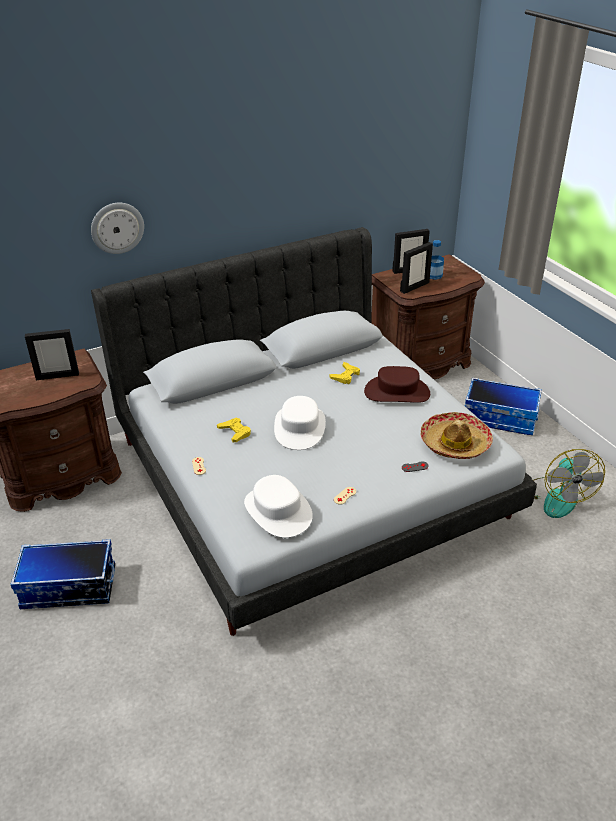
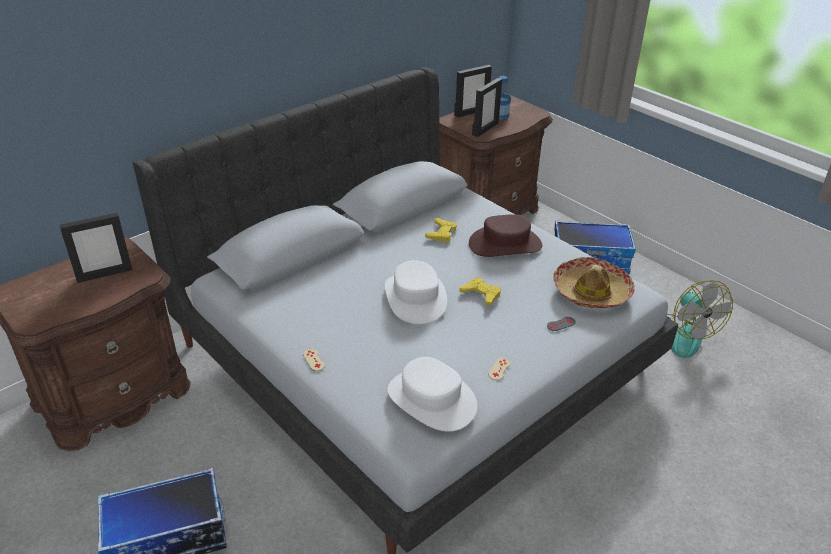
camera: 15 degrees left, 0 degrees up
wall clock [91,203,144,254] -> none
yellow game controller [217,418,251,442] -> yellow game controller moved to [460,277,501,305]

